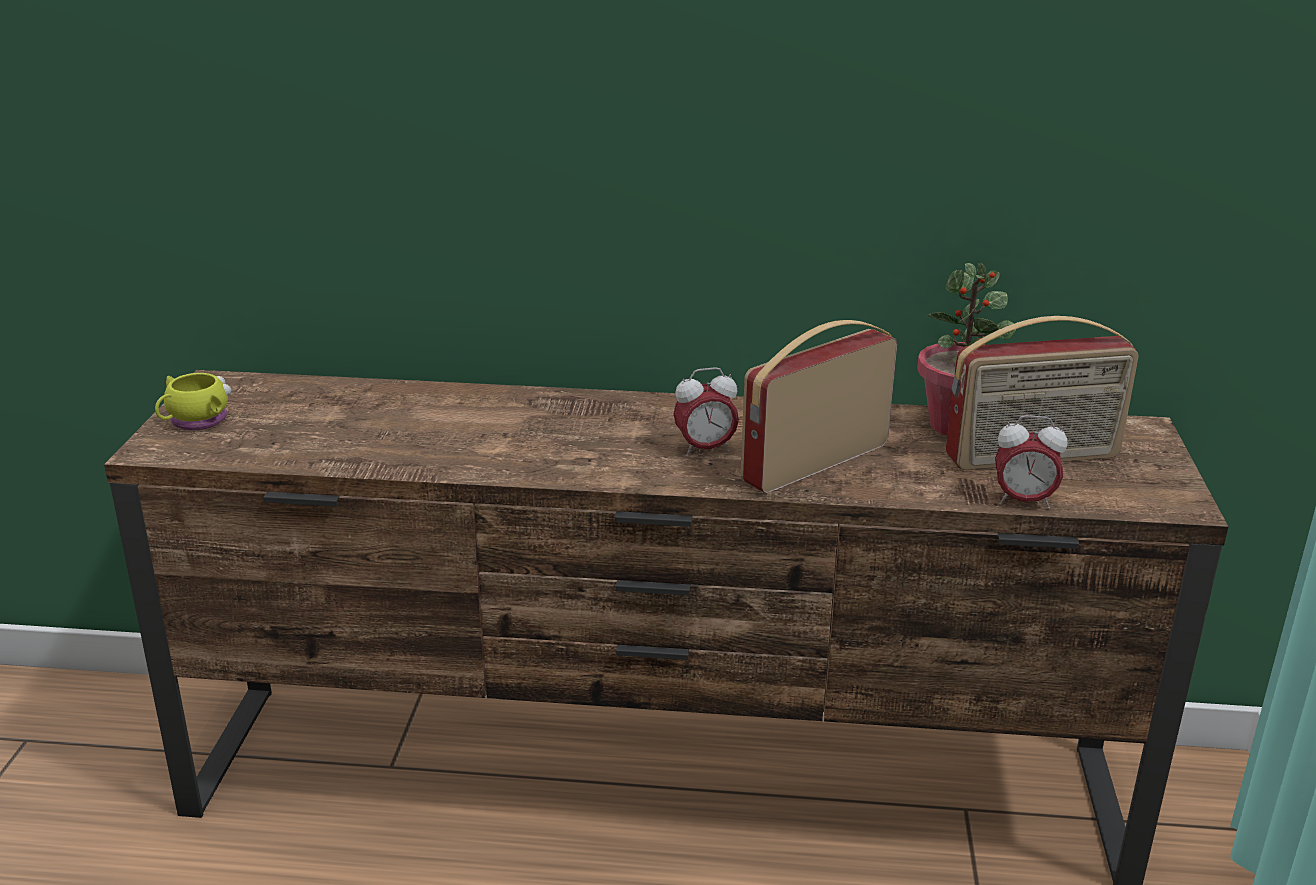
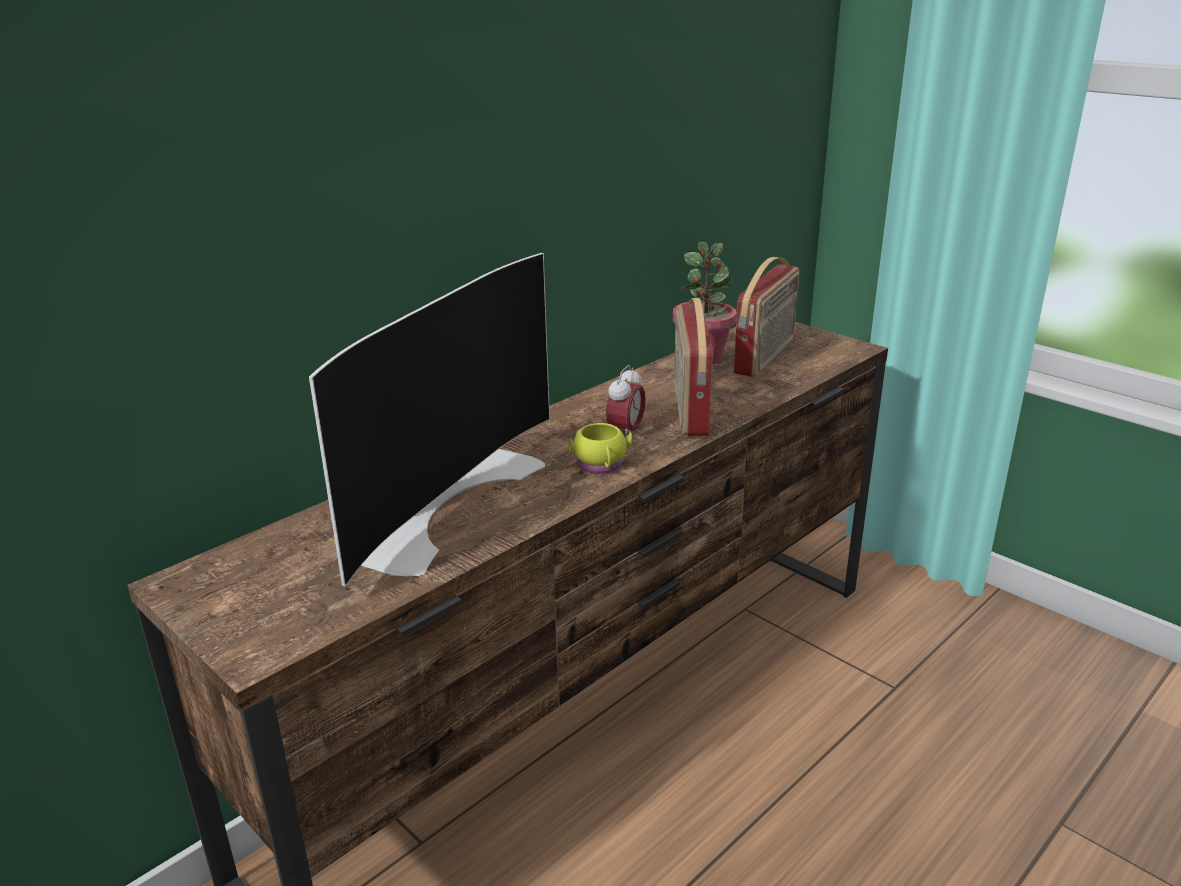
camera: 50 degrees left, 0 degrees up
yellow mug [155,373,231,430] -> yellow mug moved to [568,423,632,474]
alarm clock [995,415,1068,509] -> none
none -> television [309,253,550,586]

